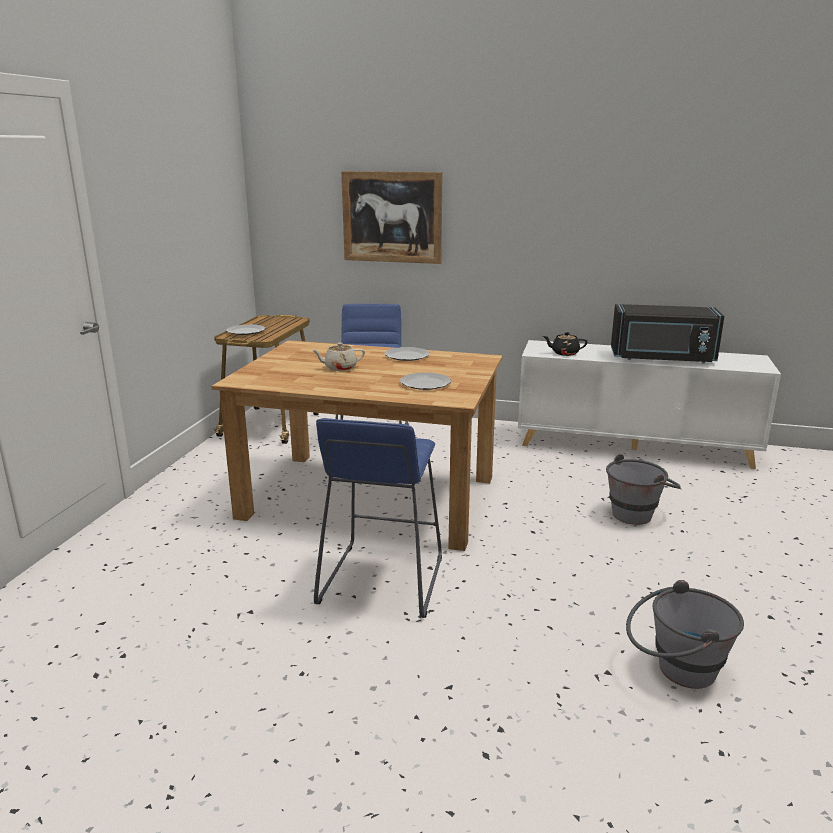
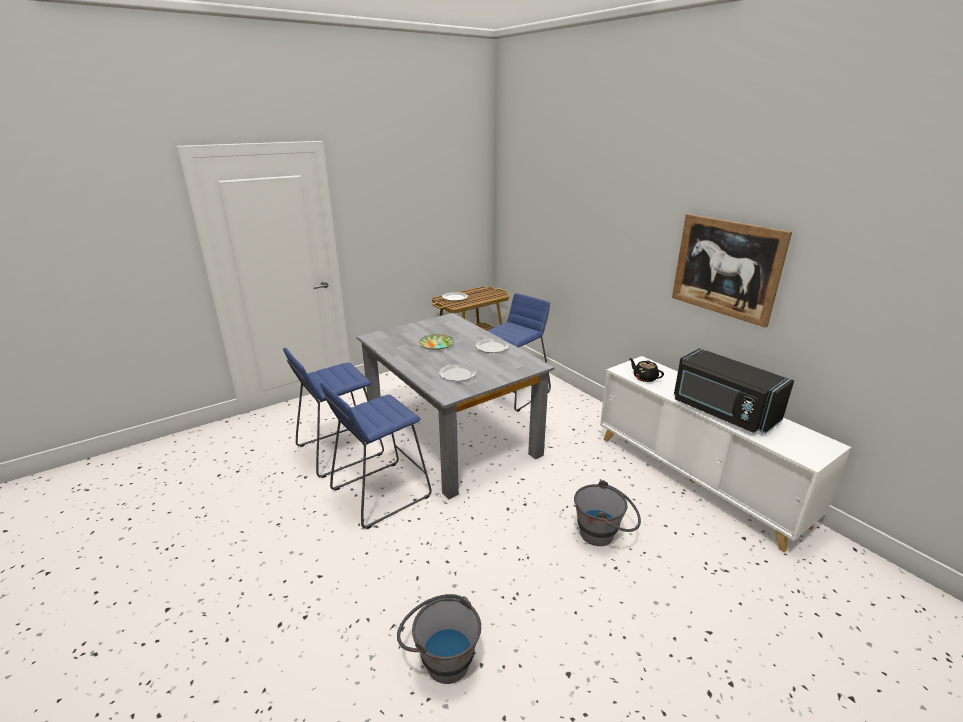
camera: 40 degrees right, 5 degrees up
brown dining table [211,340,503,551] -> grey dining table [356,313,555,500]
beige teapot [312,343,365,371] -> plate [419,334,454,350]
picture [341,171,443,264] -> picture moved to [672,214,792,328]
none -> blue stool [283,348,384,478]

